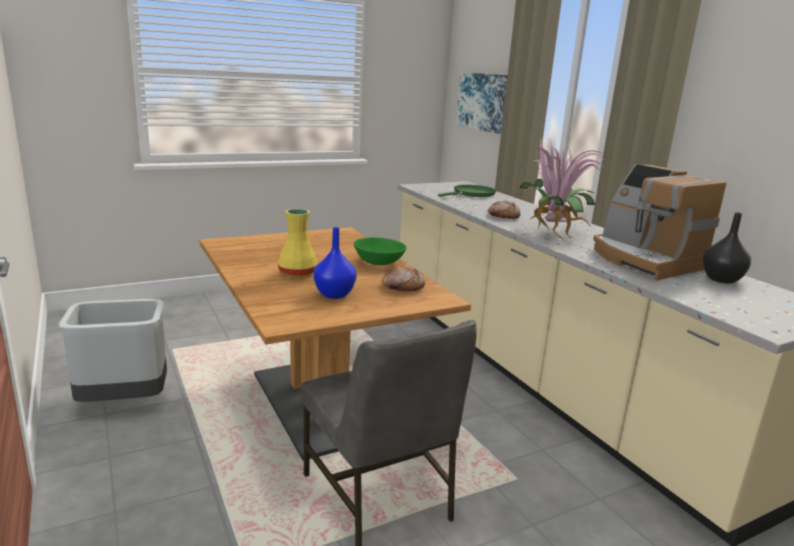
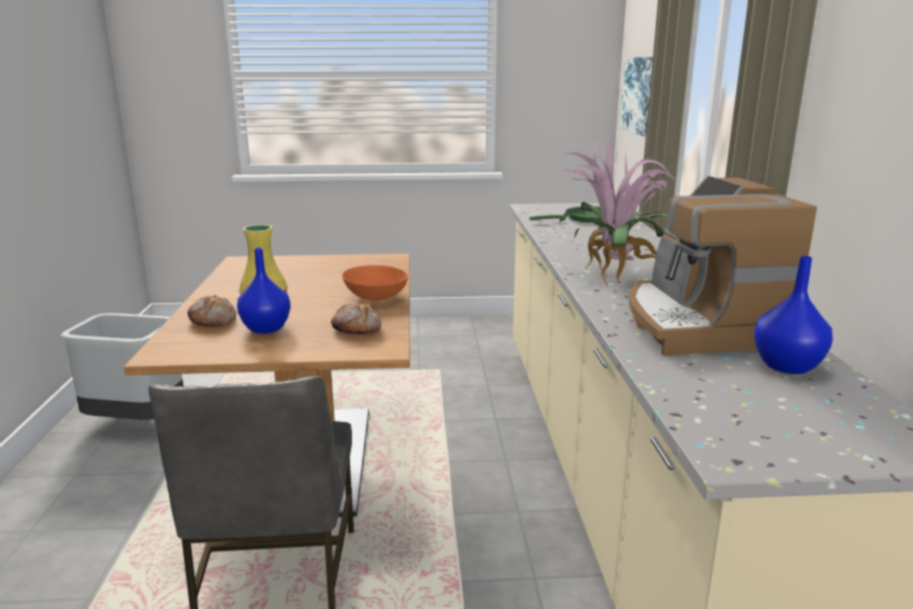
camera: 25 degrees right, 0 degrees up
green bowl [354,237,406,265] -> orange bowl [342,265,408,300]
bread [488,200,520,219] -> bread moved to [187,295,236,326]
black vase [702,212,751,283] -> blue vase [754,256,833,374]

